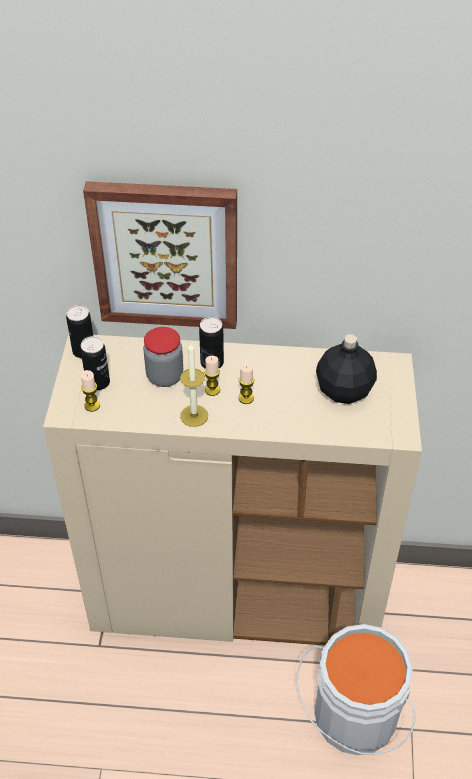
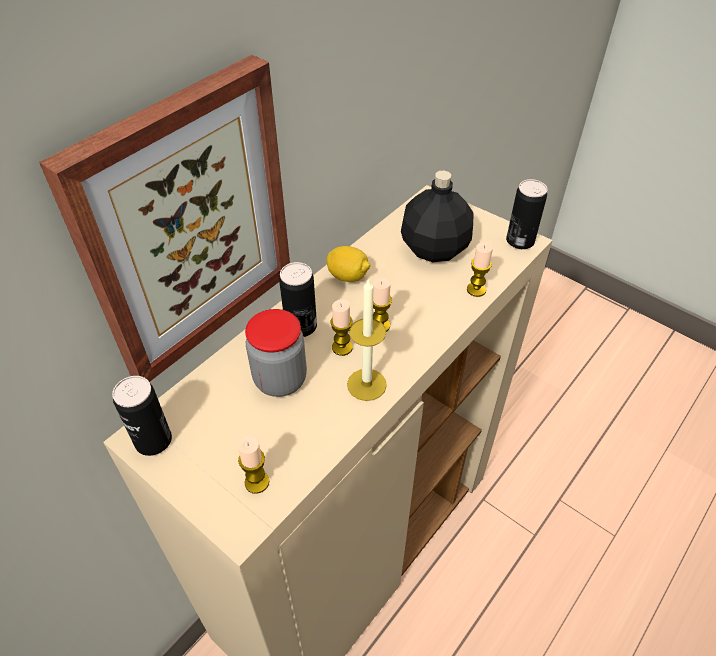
camera: 55 degrees left, 0 degrees up
can [80,336,110,390] -> can moved to [506,179,548,249]
grey bucket [296,624,416,755] -> none
none -> lemon [326,246,371,282]
none -> candle [467,242,493,297]

